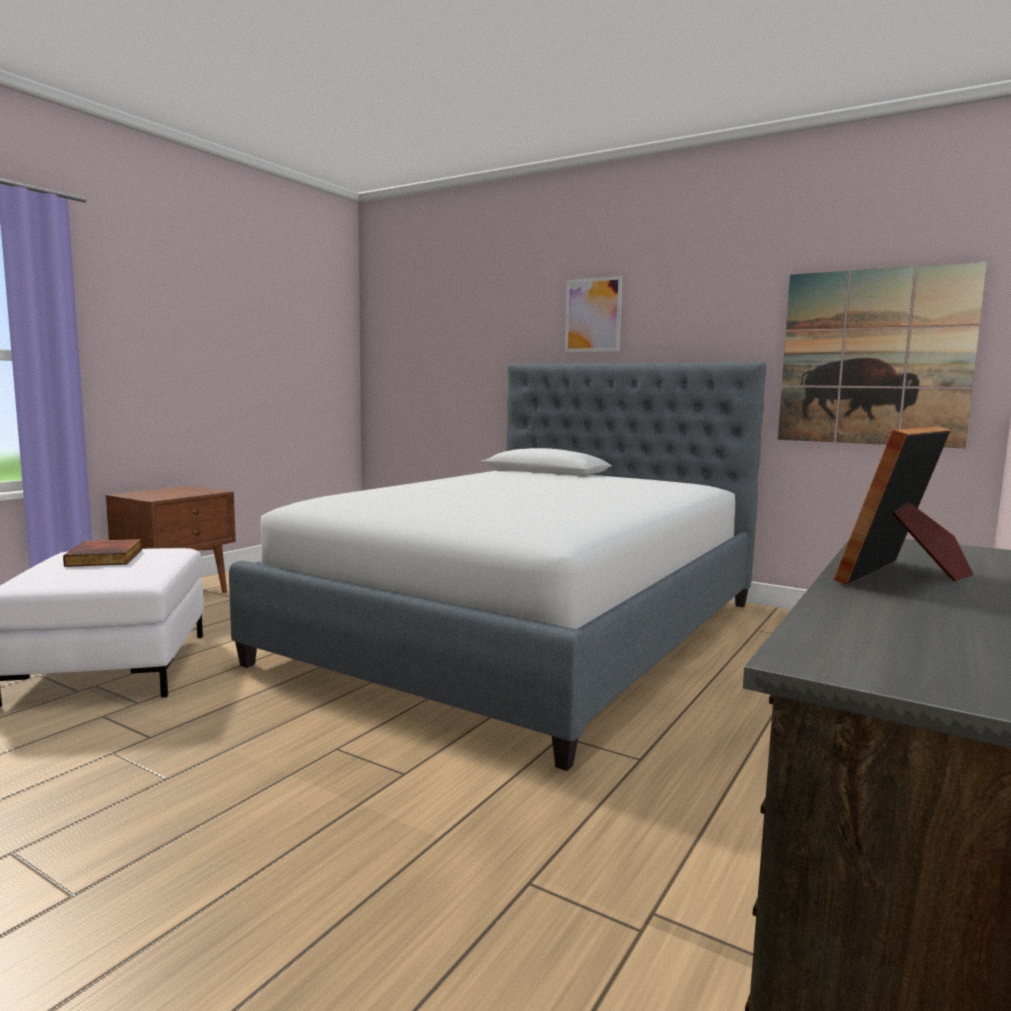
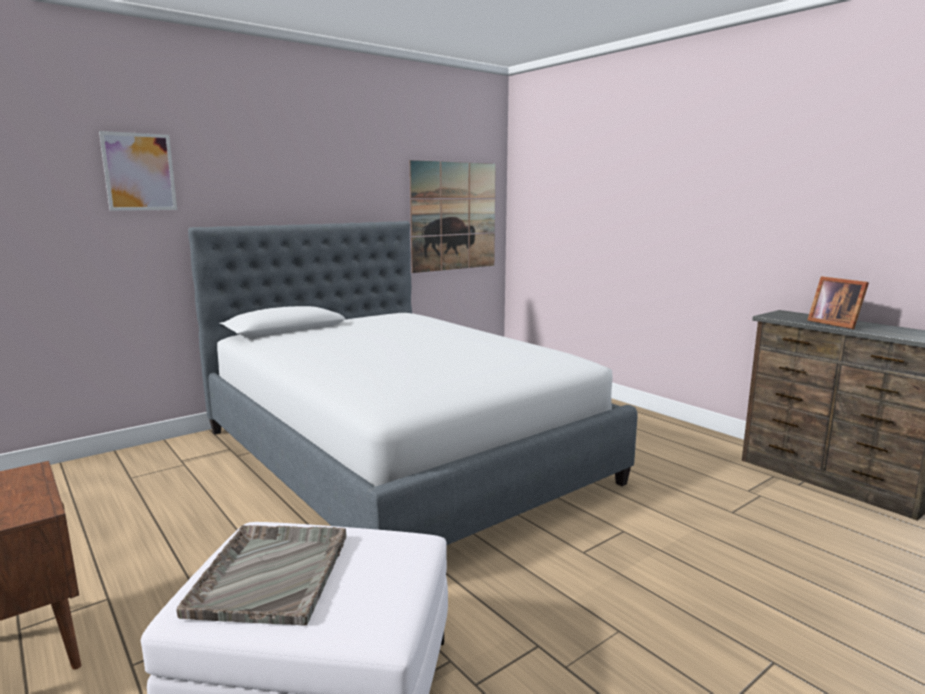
camera: 70 degrees left, 5 degrees up
book [63,539,142,567] -> grey tray [176,525,346,626]
picture [565,276,622,352] -> picture moved to [99,131,177,211]

